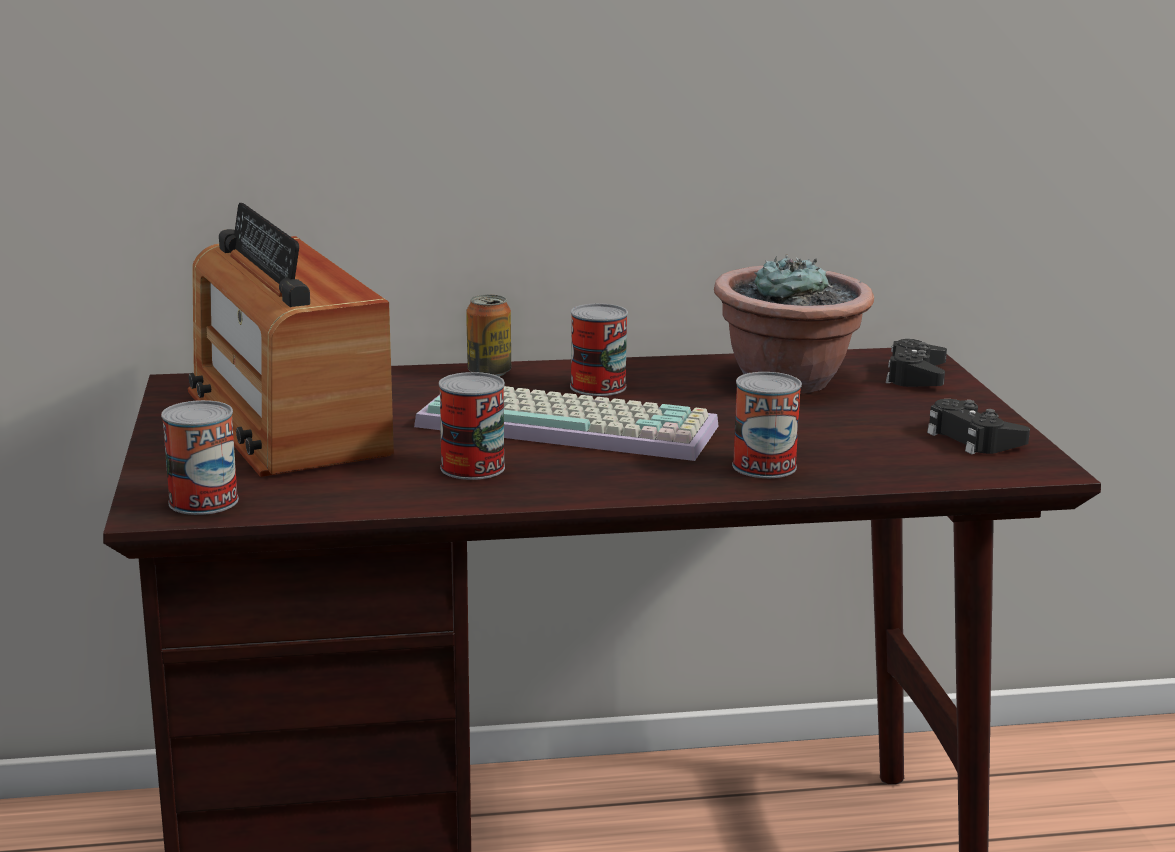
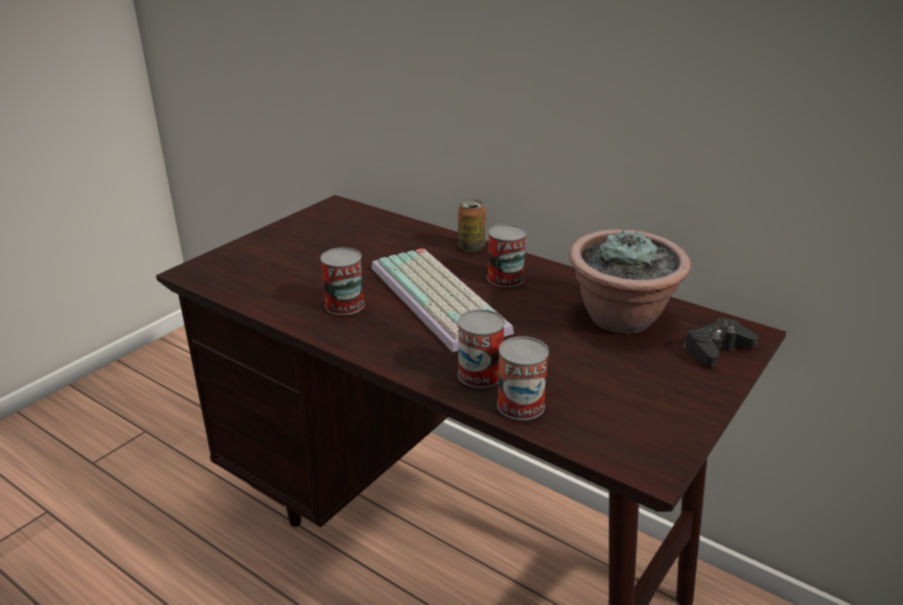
camera: 45 degrees right, 10 degrees up
can [161,400,239,515] -> can moved to [497,336,549,420]
radio [188,203,394,477] -> none
black game controller [927,399,1030,454] -> none

